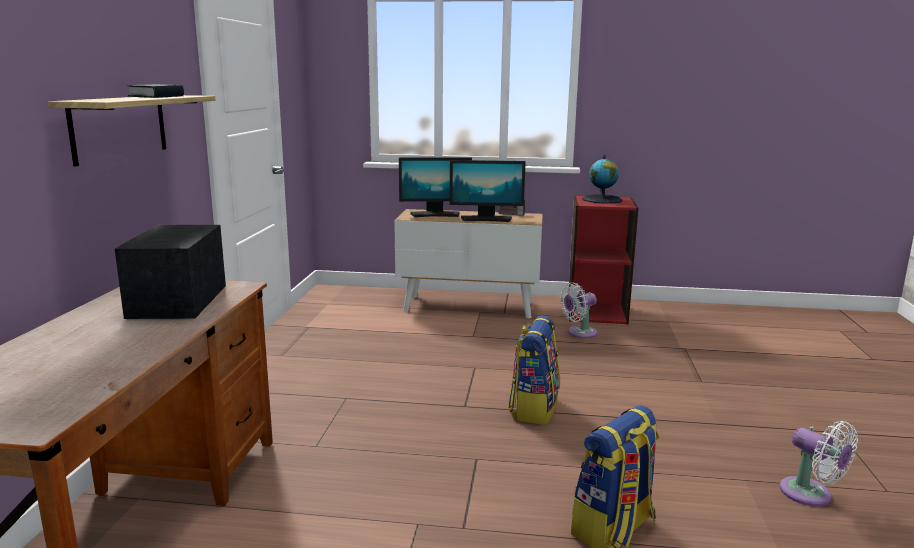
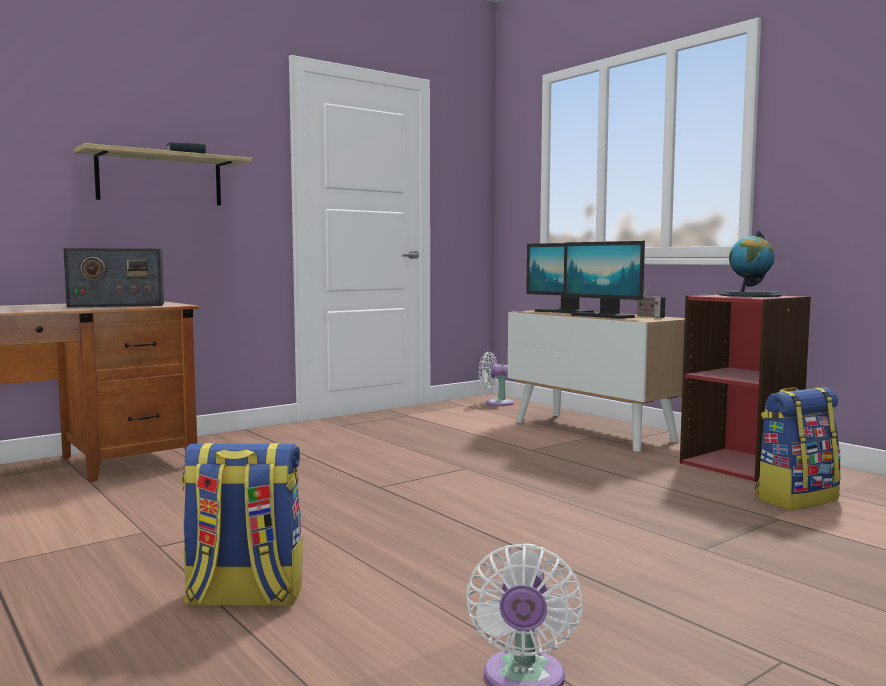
camera: 45 degrees right, 10 degrees down
radio [115,225,226,319] -> radio turned 150 degrees counterclockwise [63,248,164,308]
backpack [508,316,560,425] -> backpack moved to [755,387,841,510]
white fan [560,282,597,338] -> white fan moved to [479,352,514,406]

